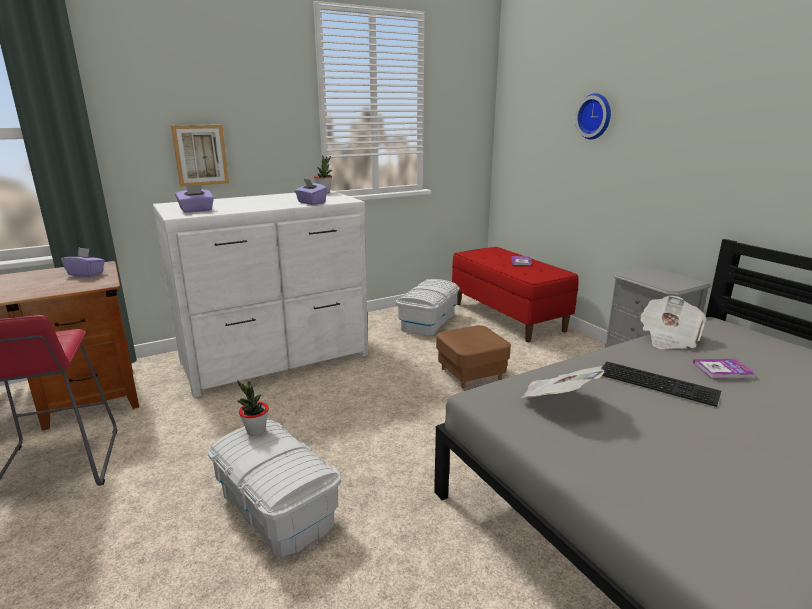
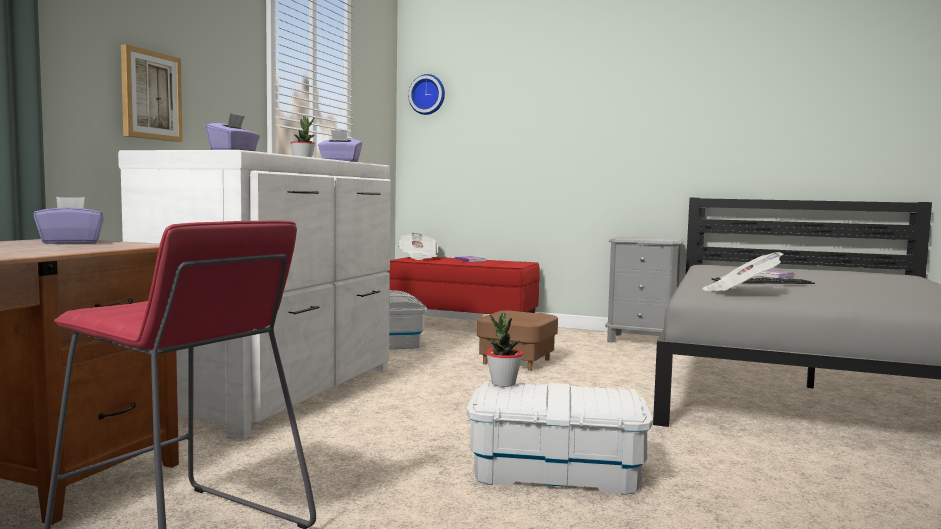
camera: 40 degrees left, 15 degrees down
wall clock [575,93,611,139] -> wall clock moved to [408,74,445,115]
newspaper [640,296,707,349] -> newspaper moved to [398,232,438,260]

